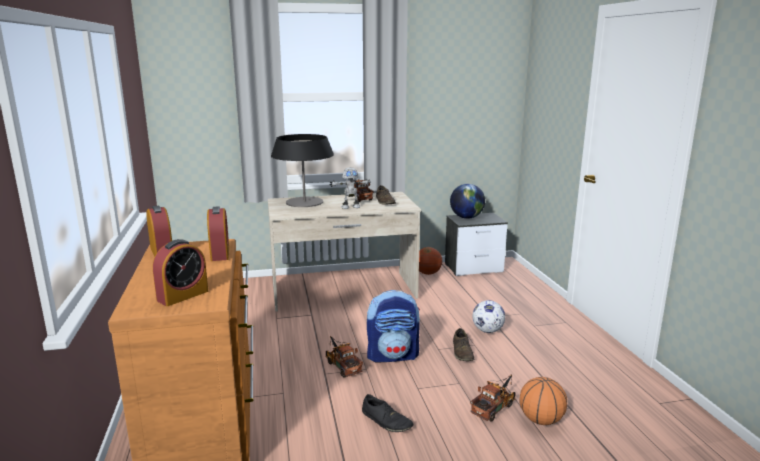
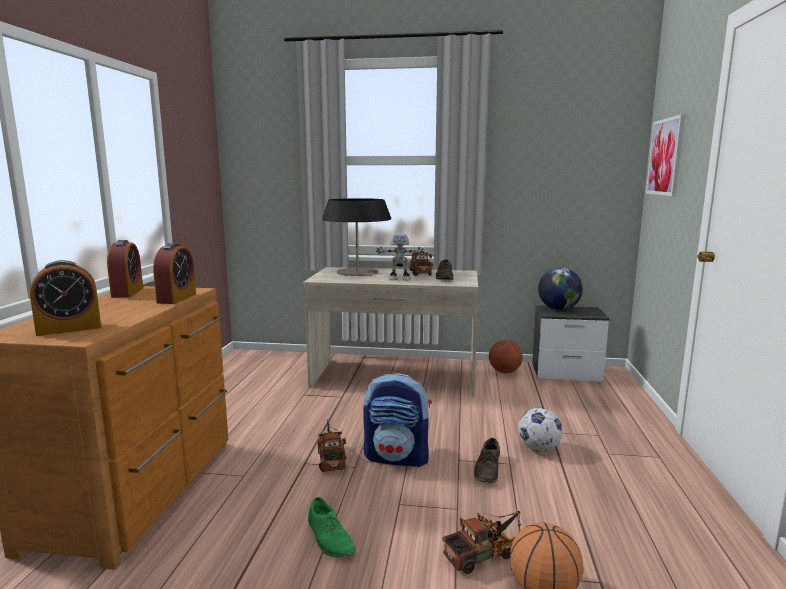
camera: 20 degrees right, 5 degrees down
black shoe [362,394,413,432] -> green shoe [308,497,356,557]
none -> picture [646,114,685,196]

